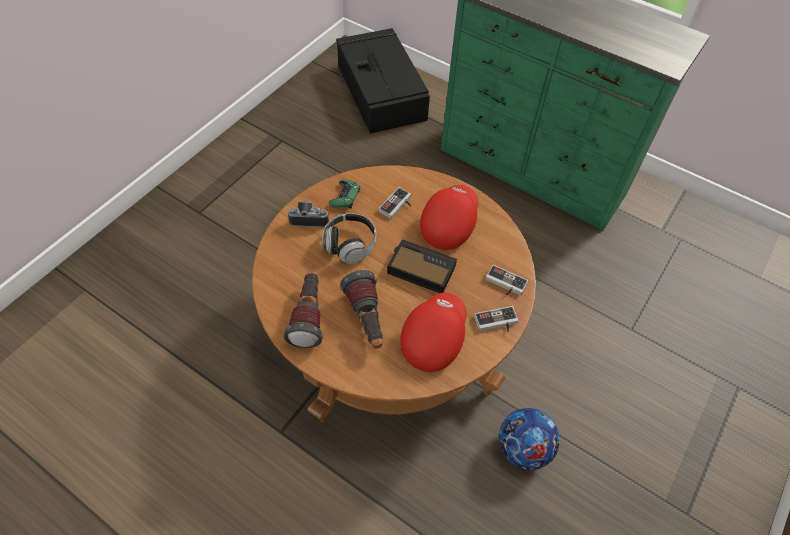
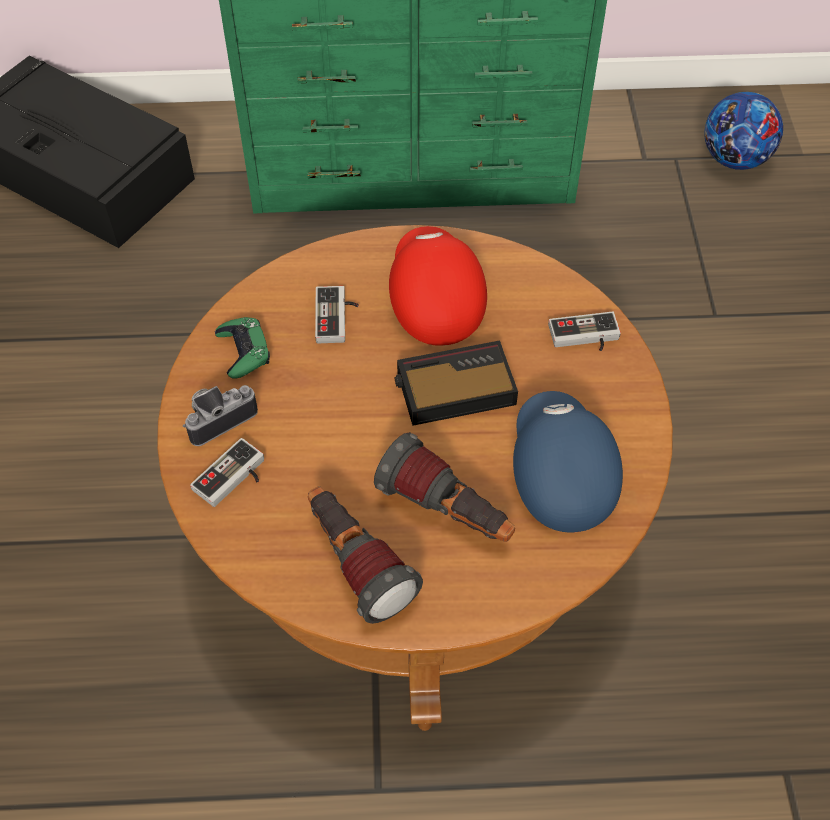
camera: 35 degrees left, 0 degrees up
headphones [322,213,376,264] -> none
red cap [400,293,467,372] -> blue cap [513,391,623,533]
game controller [474,306,519,332] -> game controller moved to [190,438,264,507]
football [499,408,560,470] -> football moved to [704,92,783,170]

